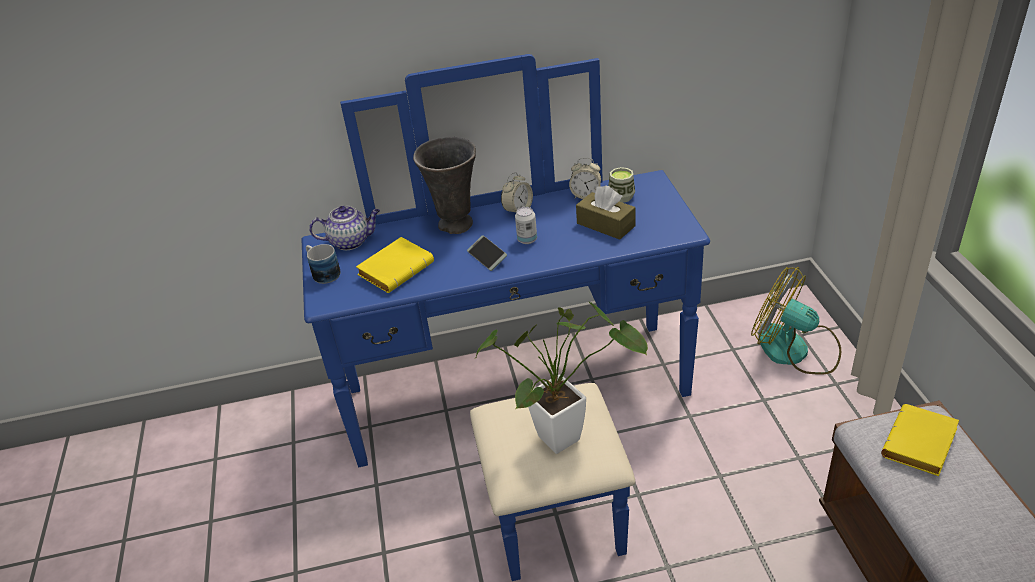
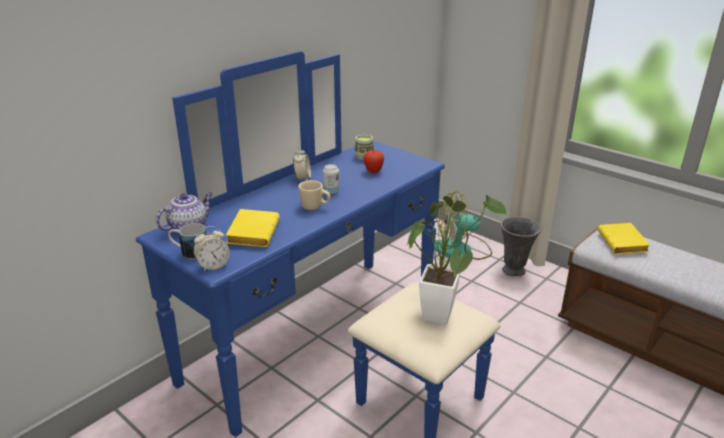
camera: 40 degrees left, 10 degrees down
grey vase [413,137,476,234] -> grey vase moved to [501,217,541,276]
phone [467,235,507,271] -> beige mug [298,180,331,210]
alarm clock [569,158,601,199] -> alarm clock moved to [193,226,230,271]
brown tissue box [576,185,636,240] -> apple [363,150,384,173]

